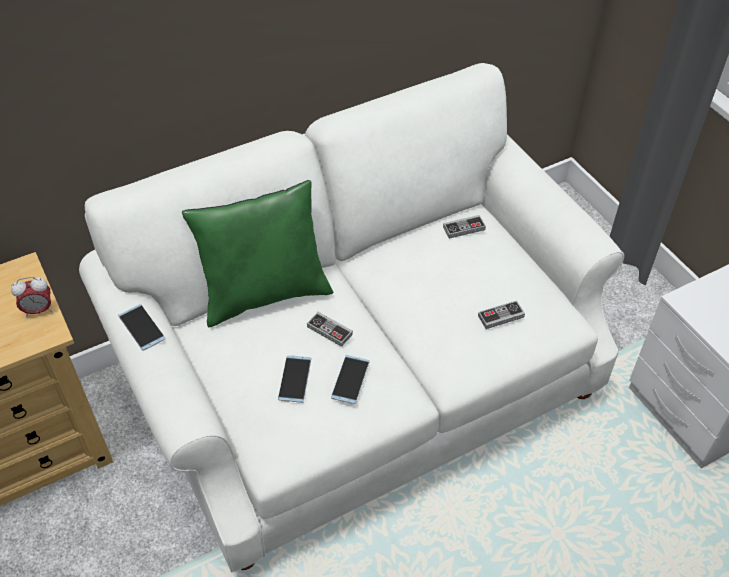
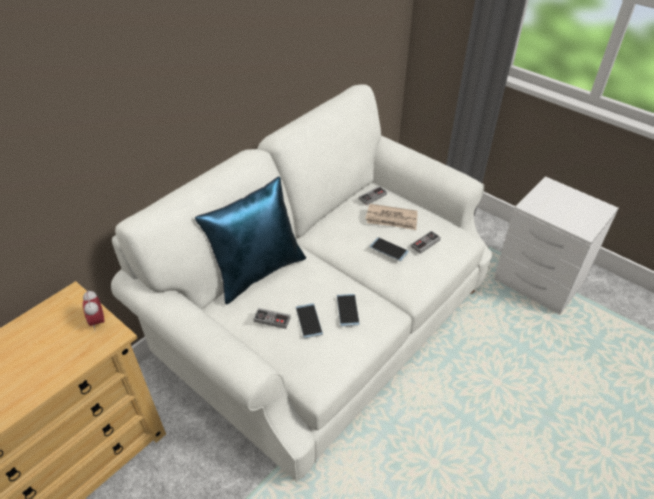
camera: 20 degrees left, 5 degrees down
alarm clock [11,277,52,317] -> alarm clock turned 105 degrees clockwise [83,290,104,331]
phone [118,304,165,350] -> phone moved to [369,237,409,261]
green pillow [182,180,333,327] -> blue pillow [195,177,306,304]
game controller [307,312,353,347] -> game controller moved to [253,308,291,329]
none -> newspaper [365,204,418,230]

